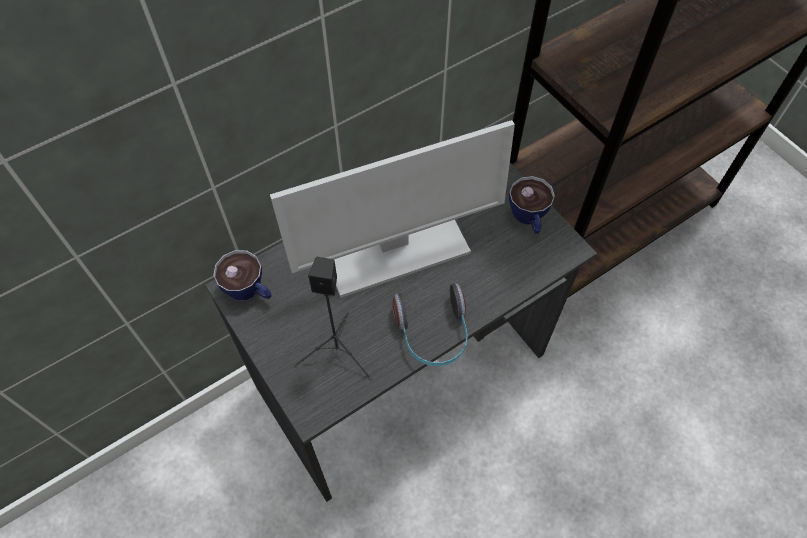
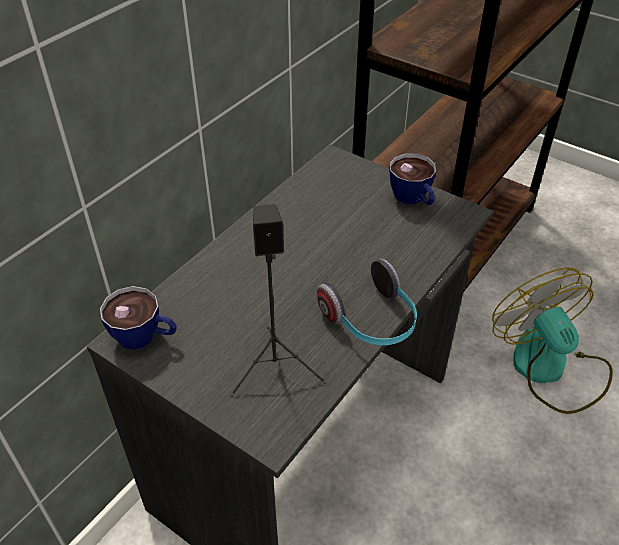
camera: 20 degrees left, 15 degrees down
monitor [270,120,515,298] -> none
none -> fan [492,267,613,414]

